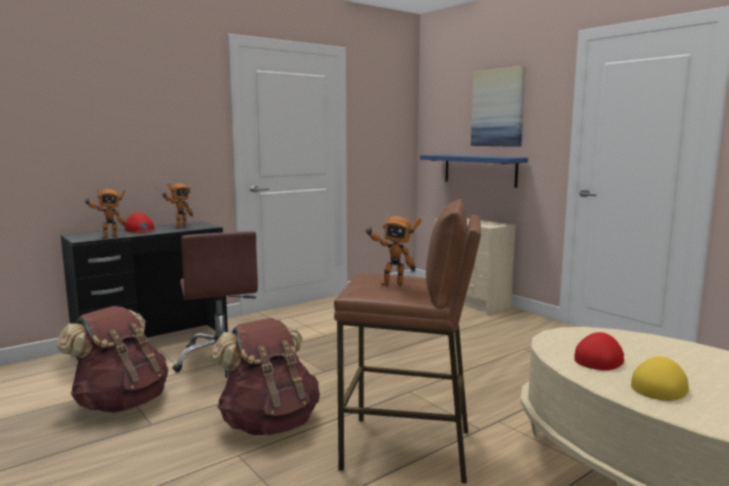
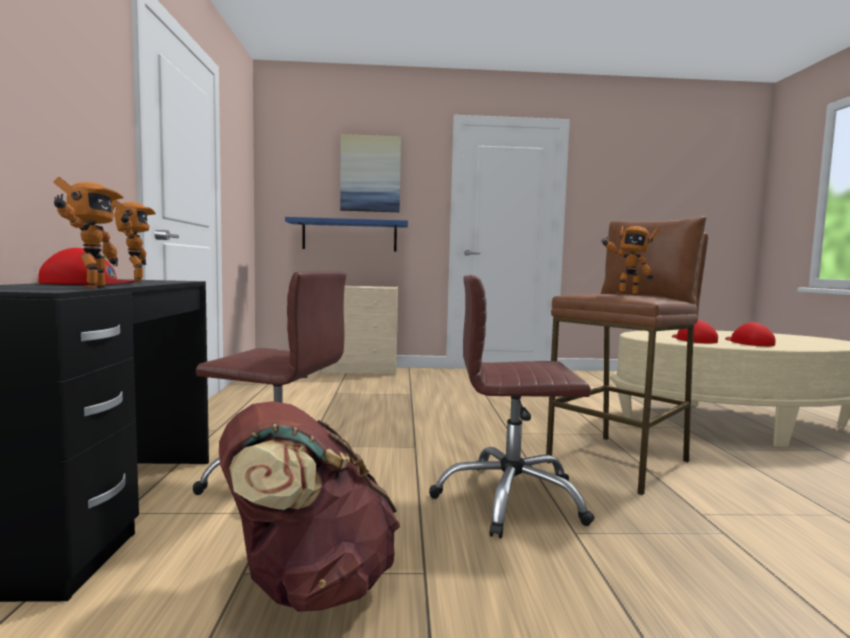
camera: 55 degrees left, 5 degrees down
brown backpack [211,318,320,435] -> brown office chair [429,274,595,538]
toy robot [366,213,421,286] -> toy robot turned 60 degrees clockwise [601,226,659,295]
yellow cap [631,356,689,401] -> red cap [725,322,775,346]

